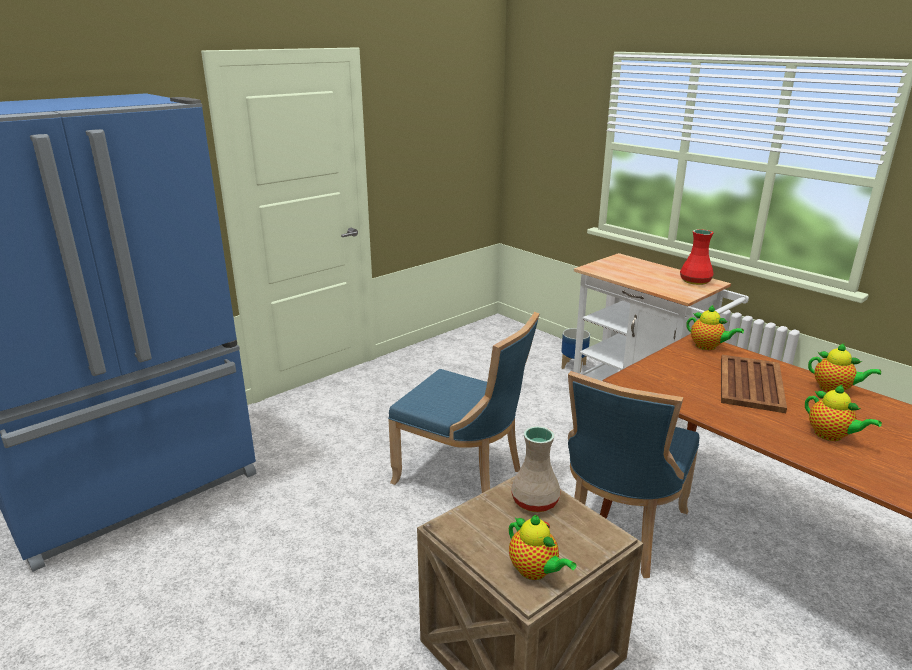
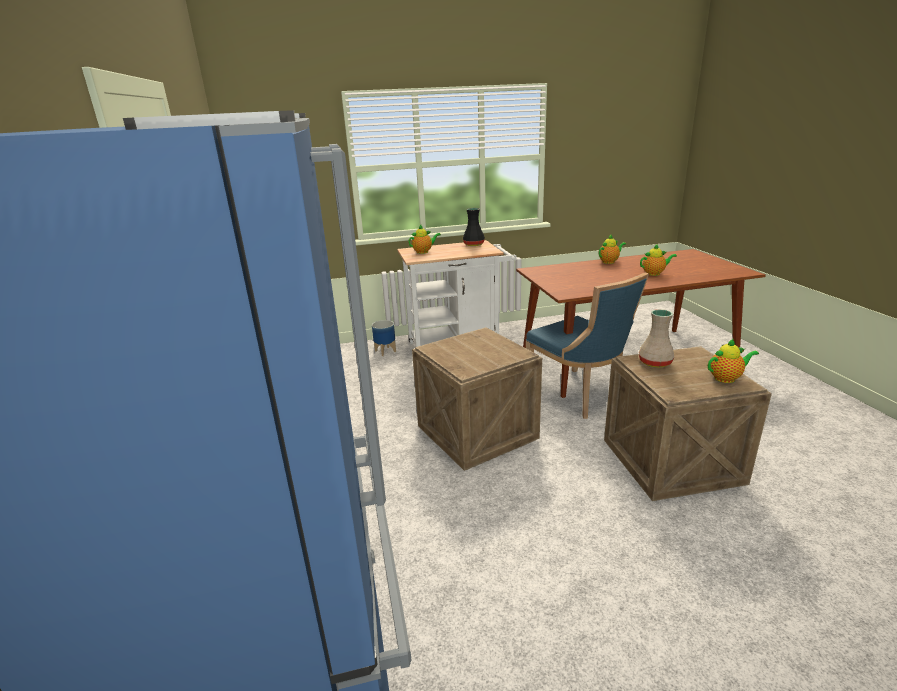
camera: 60 degrees left, 0 degrees up
blue chair [388,312,540,493] -> crate [412,327,542,471]
red vase [680,229,714,285] -> black vase [463,208,485,246]
teapot [686,305,744,350] -> teapot moved to [408,225,441,254]
brown tray [721,355,787,413] -> none

